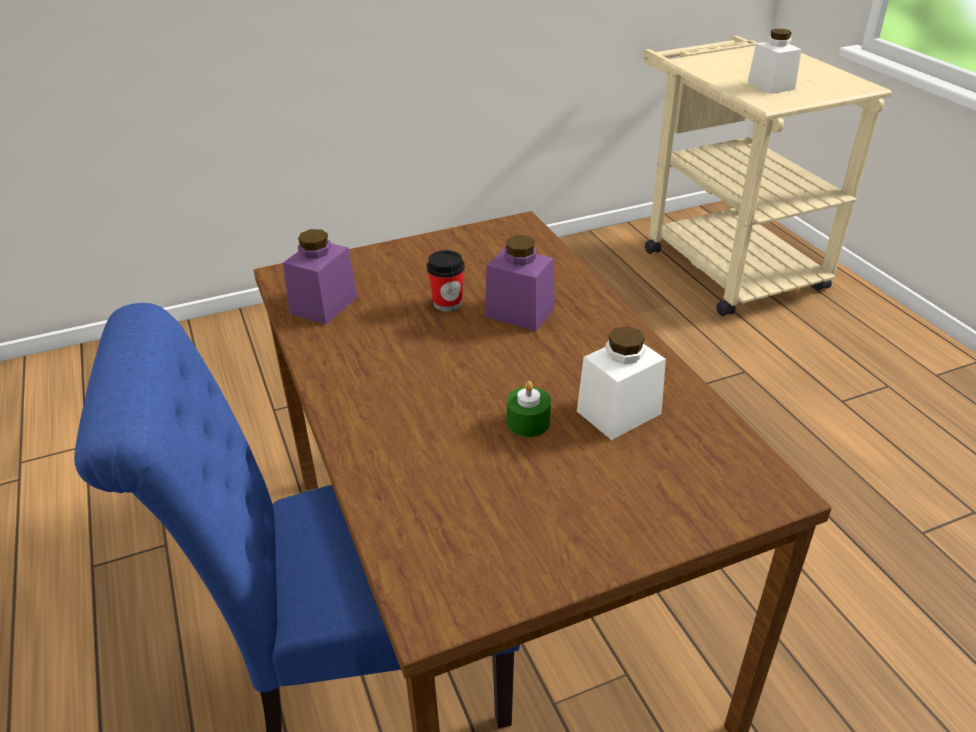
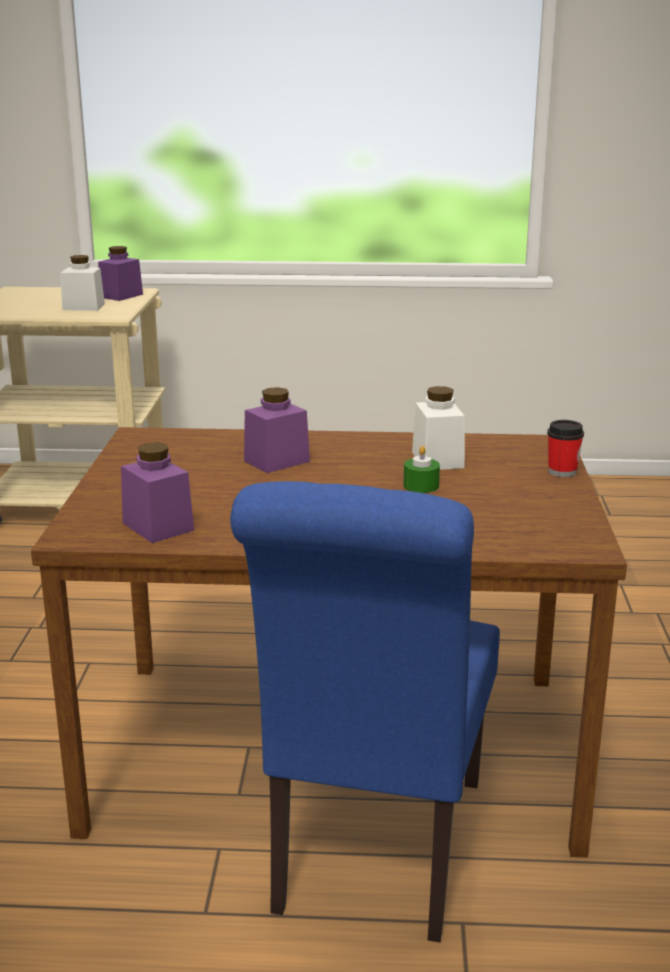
camera: 65 degrees left, 15 degrees down
cup [427,250,465,312] -> cup moved to [547,420,584,477]
none -> purple jar [98,246,143,301]

